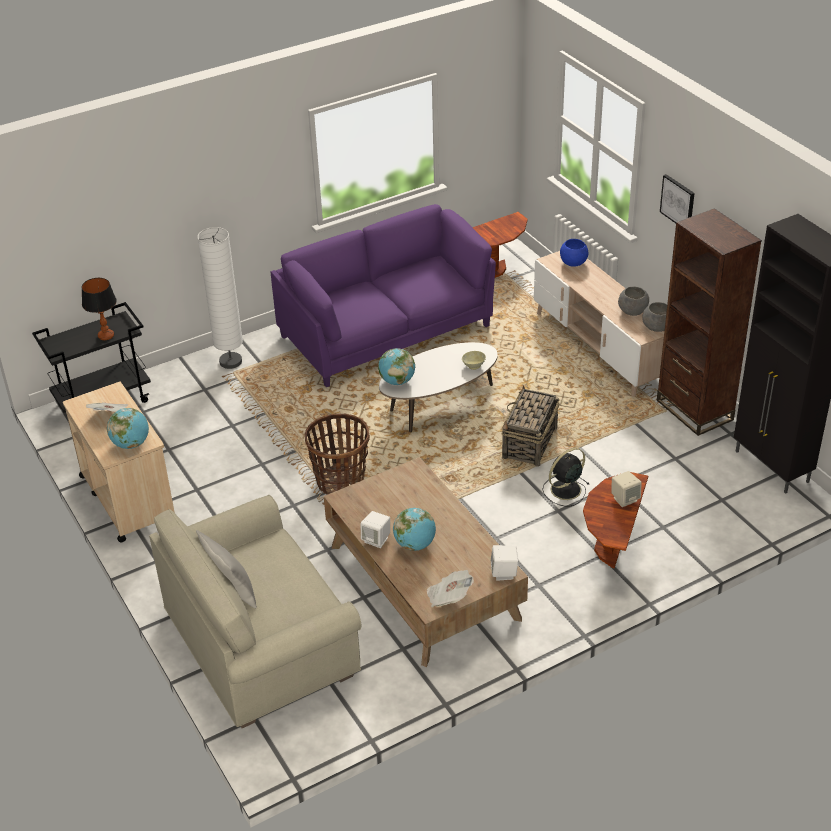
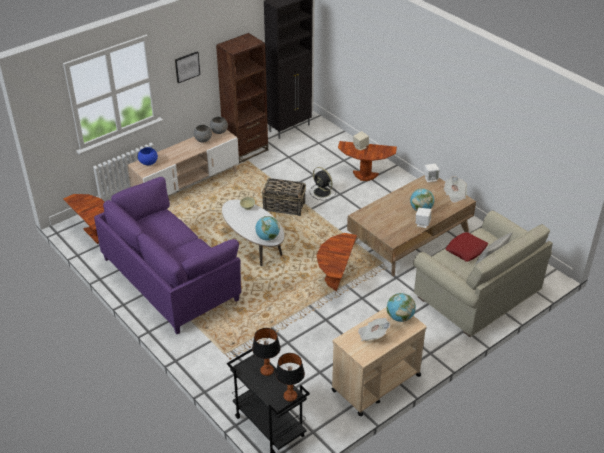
camera: 100 degrees left, 0 degrees up
white floor lamp [197,227,243,369] -> none
basket [305,414,370,495] -> brown side table [317,233,357,291]
none -> table lamp [275,353,305,402]
none -> red pillow [445,232,488,262]

